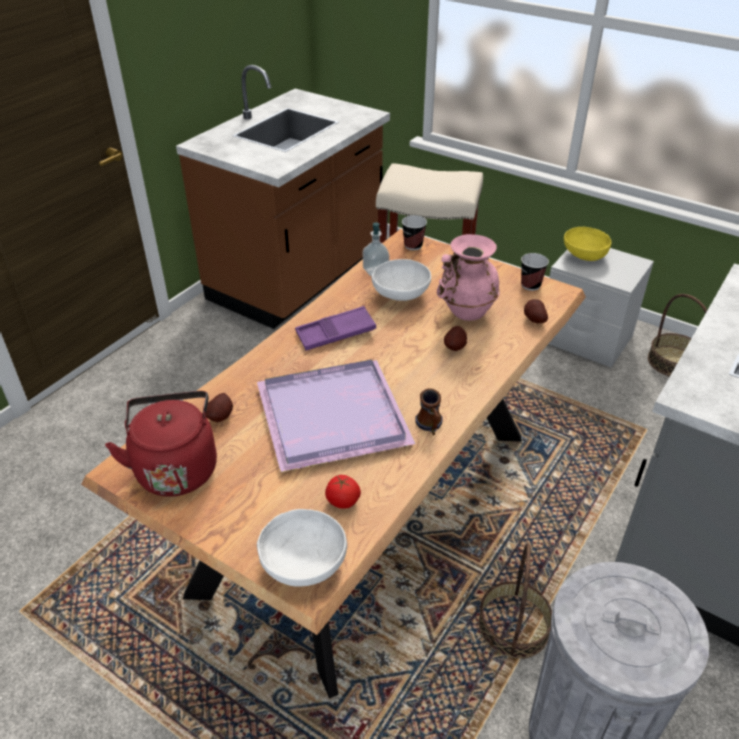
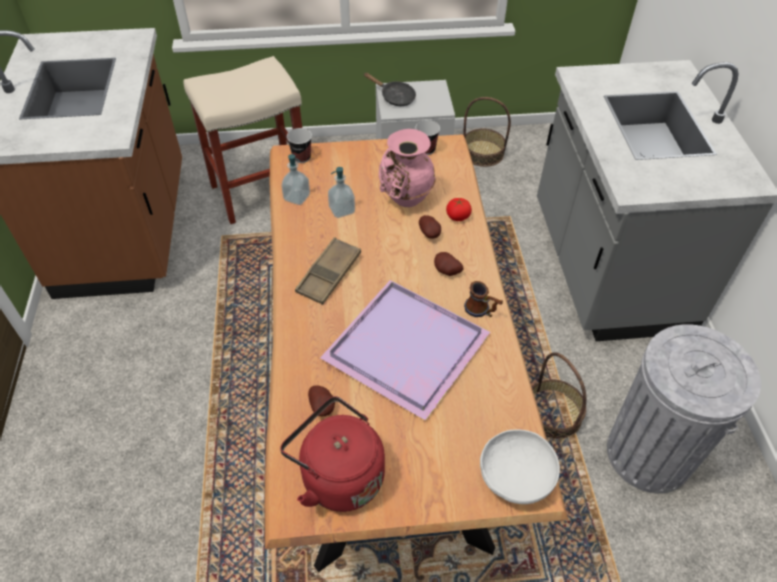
camera: 40 degrees left, 10 degrees up
purple tray [295,306,376,350] -> brown tray [295,237,361,305]
tomato [325,475,361,509] -> tomato moved to [446,198,472,221]
white bowl [371,259,431,301] -> soap dispenser [328,167,355,218]
potato [524,299,548,323] -> potato moved to [434,252,463,276]
yellow bowl [564,227,611,261] -> black frying pan [364,73,416,106]

